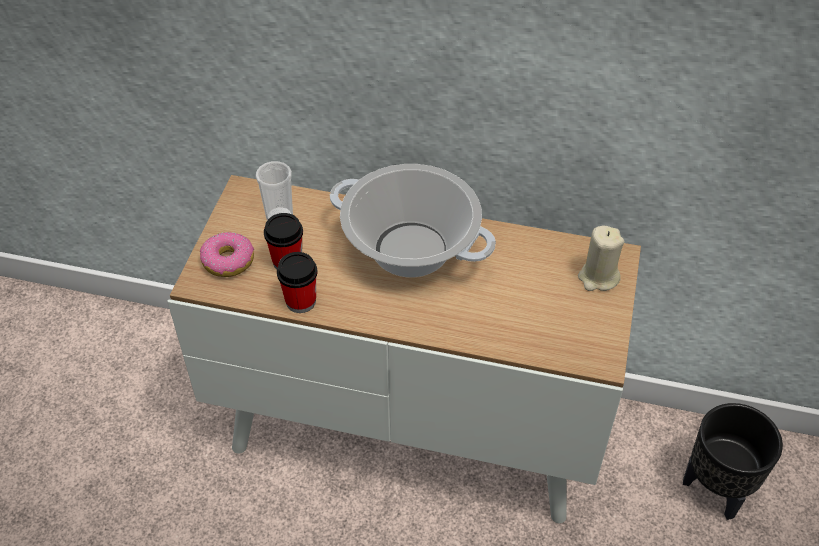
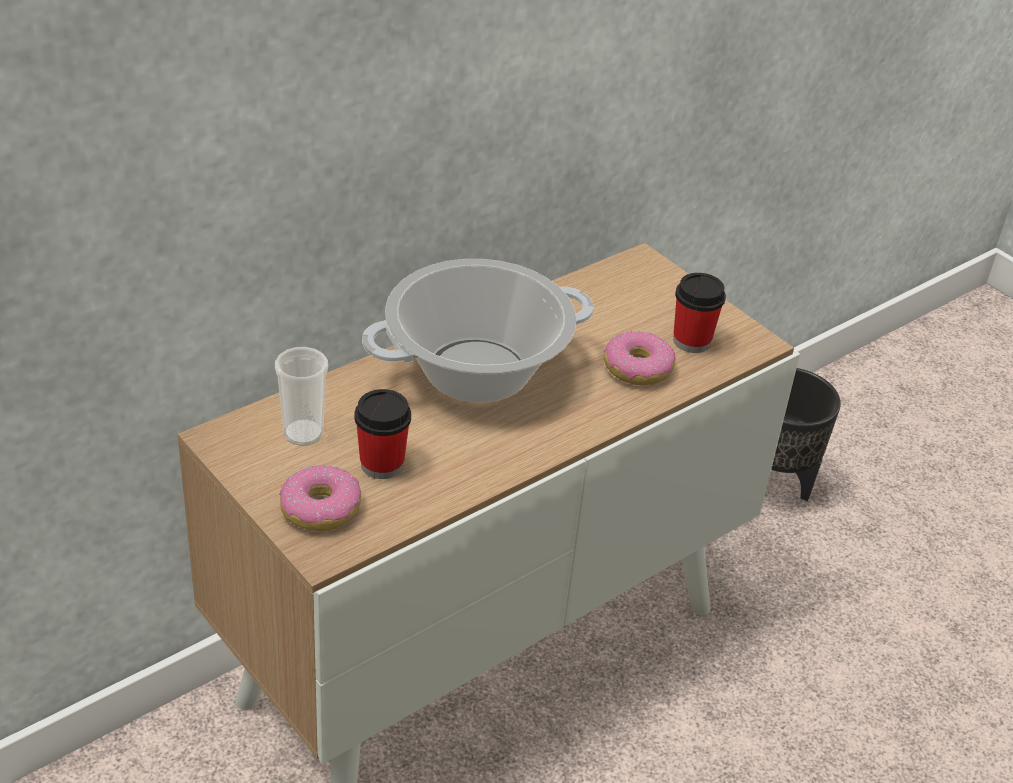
camera: 55 degrees left, 10 degrees down
cup [277,252,317,313] -> cup moved to [673,273,726,353]
beige candle [578,226,624,291] -> none
none -> donut [604,331,676,385]

